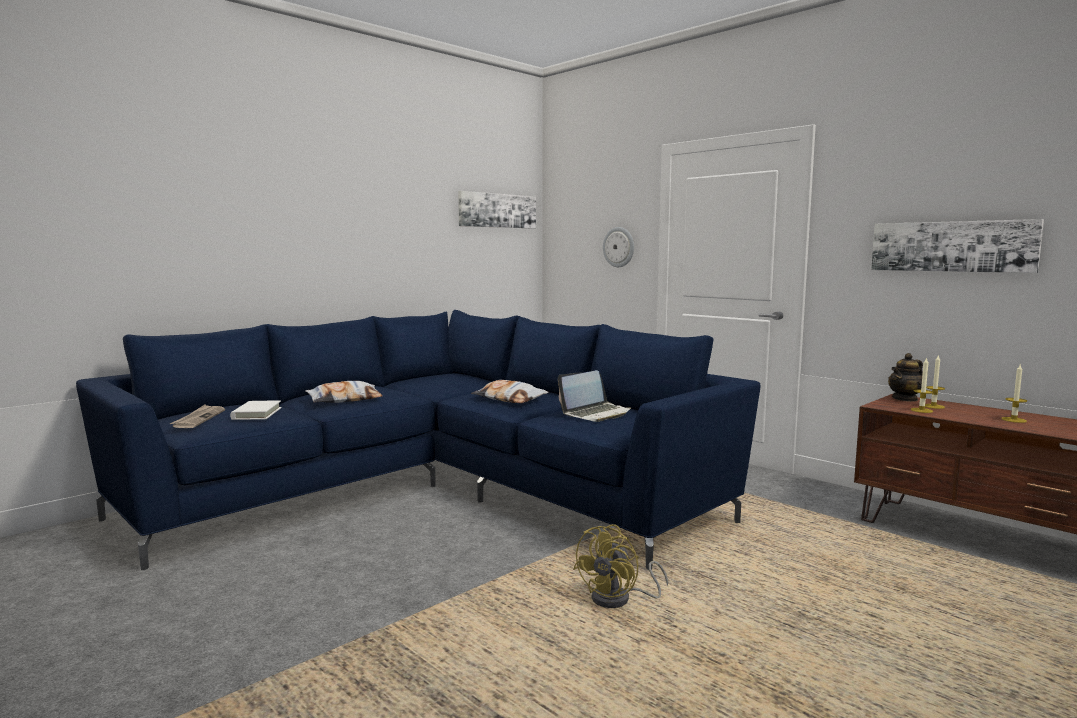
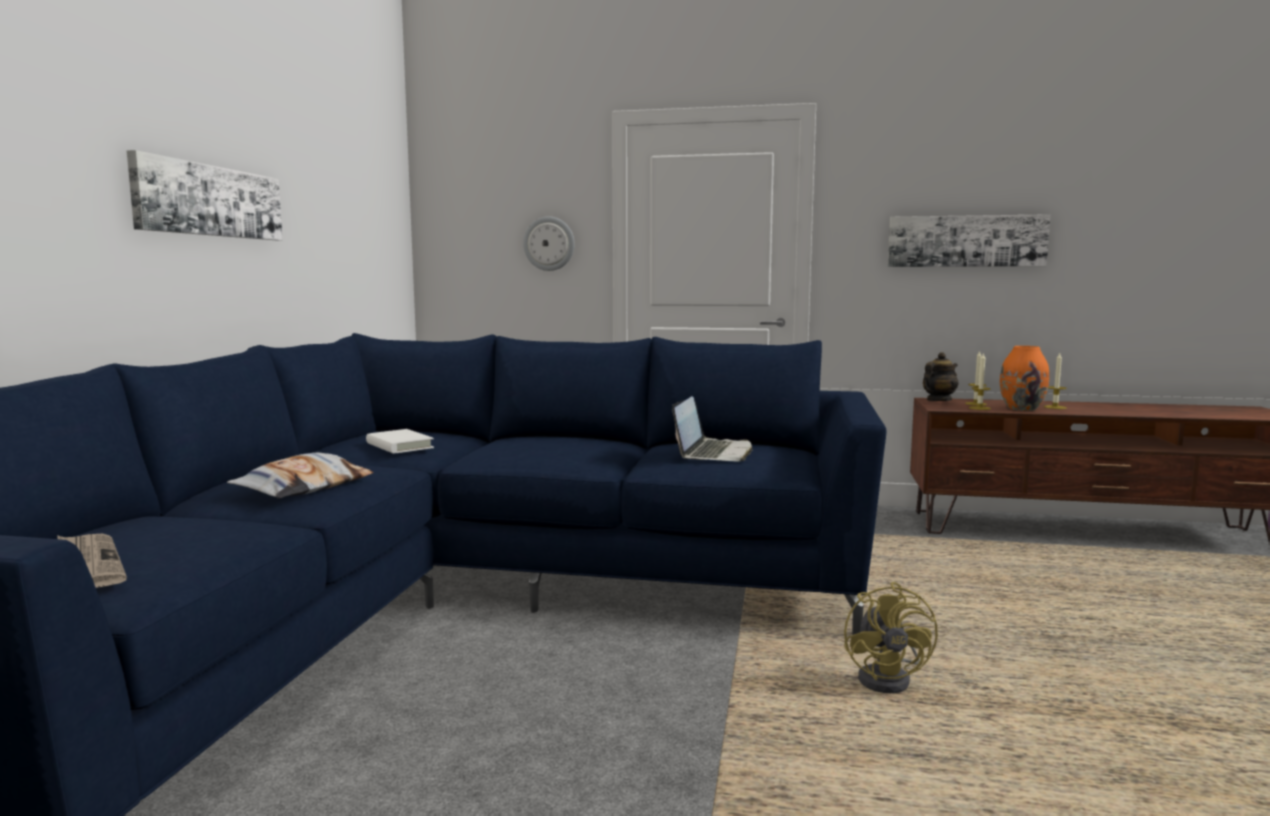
camera: 35 degrees left, 0 degrees up
white book [230,400,282,420] -> white book moved to [366,429,434,453]
picture [458,191,536,229] -> picture moved to [127,150,283,240]
pillow [471,380,548,403] -> none
teapot [888,353,923,402] -> teapot turned 150 degrees counterclockwise [923,352,958,401]
none -> orange vase [1000,346,1049,411]

